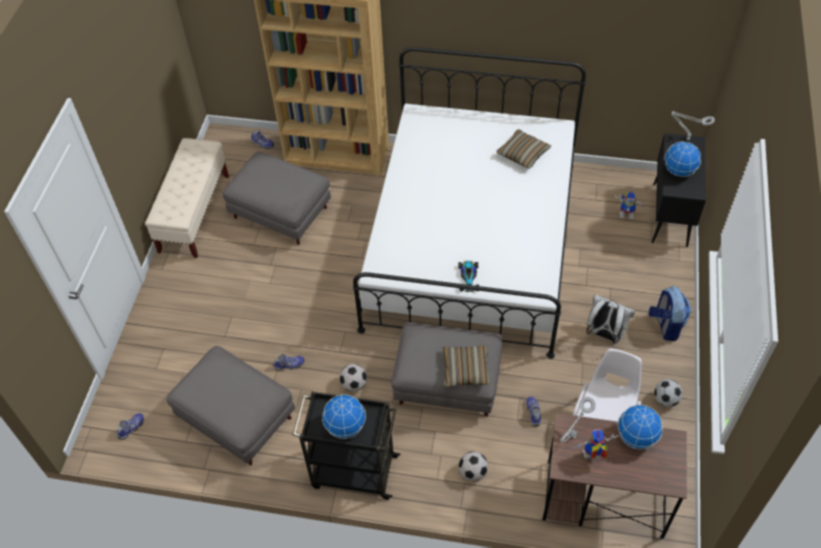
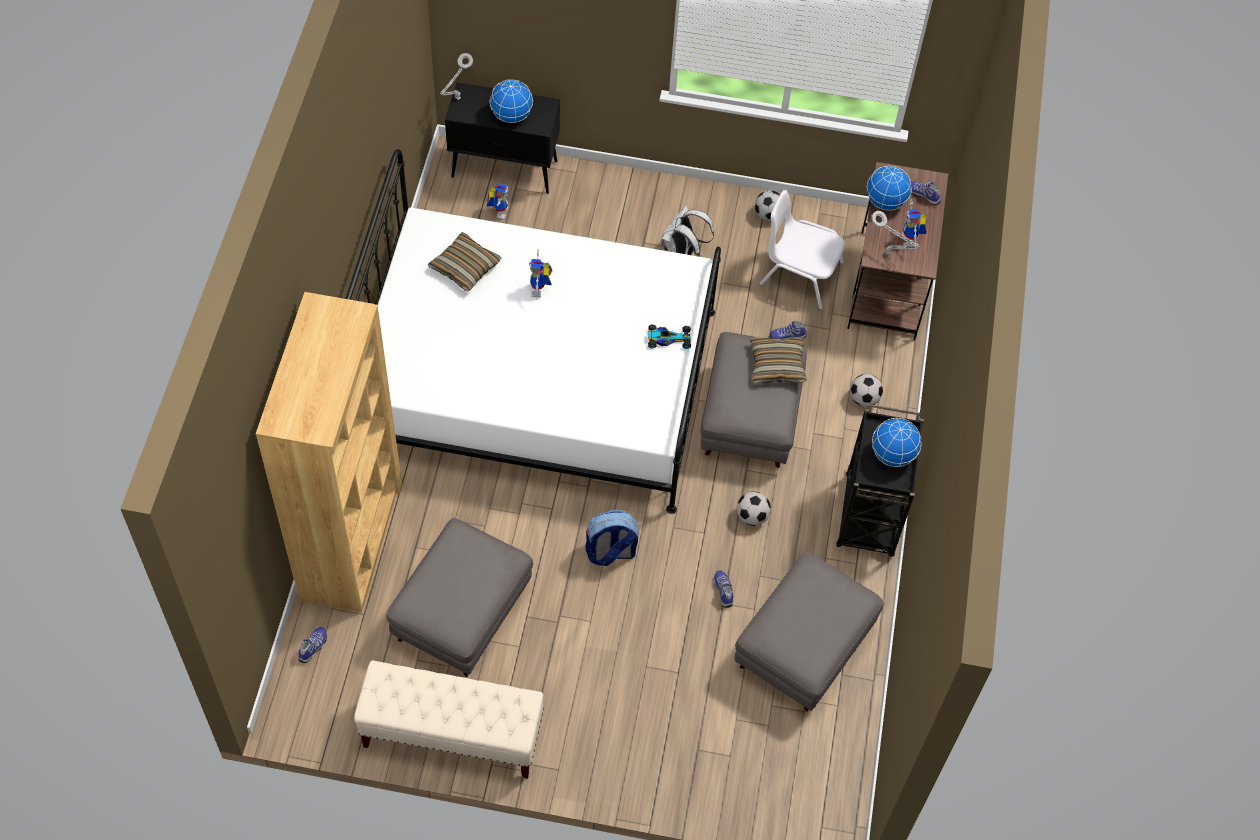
camera: 95 degrees left, 5 degrees up
shoe [117,413,144,440] -> shoe moved to [910,181,941,205]
backpack [649,286,691,341] -> backpack moved to [585,510,638,566]
none -> toy robot [529,249,552,299]

